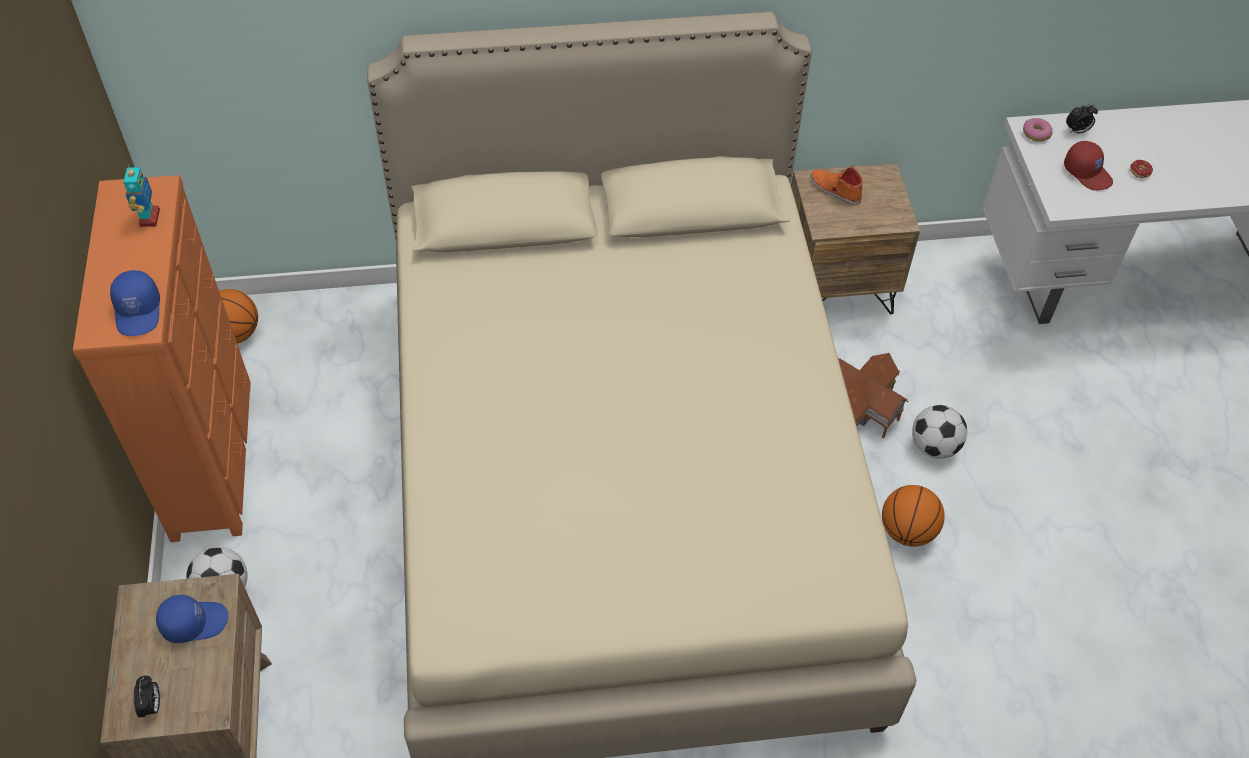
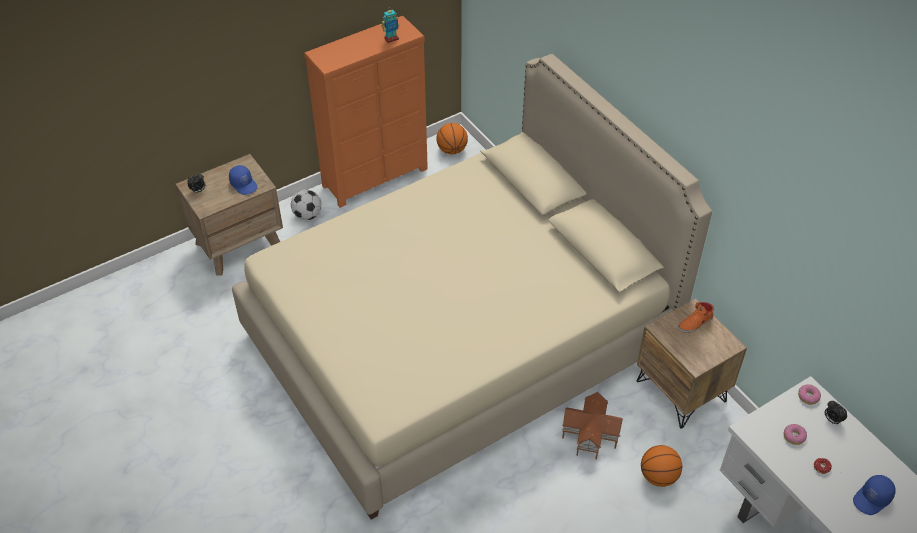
camera: 65 degrees right, 5 degrees down
blue cap [110,270,160,336] -> blue cap moved to [853,475,895,515]
orange shoe [810,166,863,205] -> orange shoe turned 135 degrees counterclockwise [678,302,714,333]
basketball [882,485,945,547] -> basketball moved to [641,445,682,487]
football [912,405,967,459] -> none
red cap [1064,141,1113,191] -> donut [784,424,807,445]

